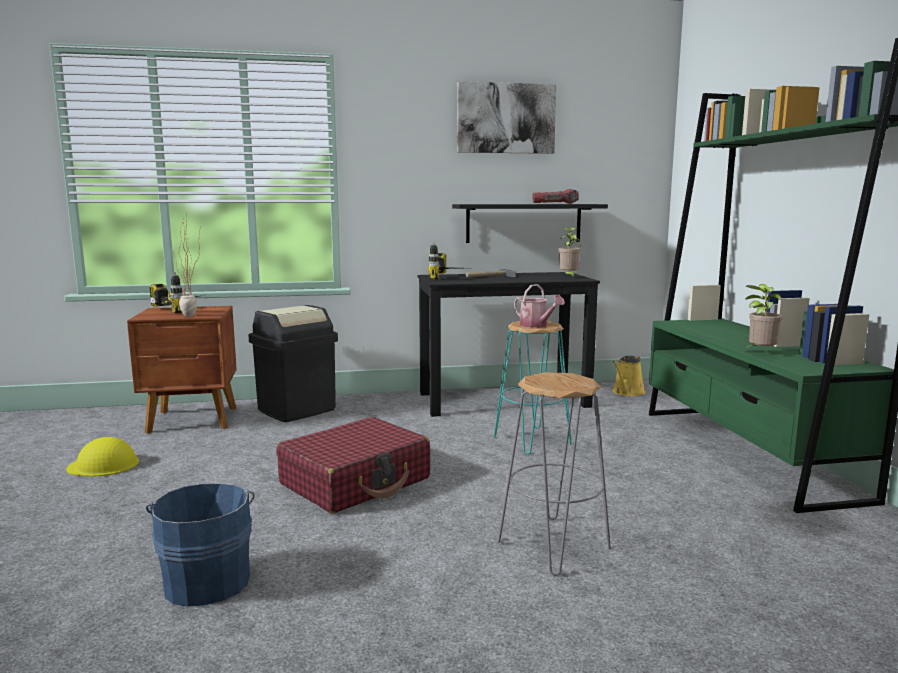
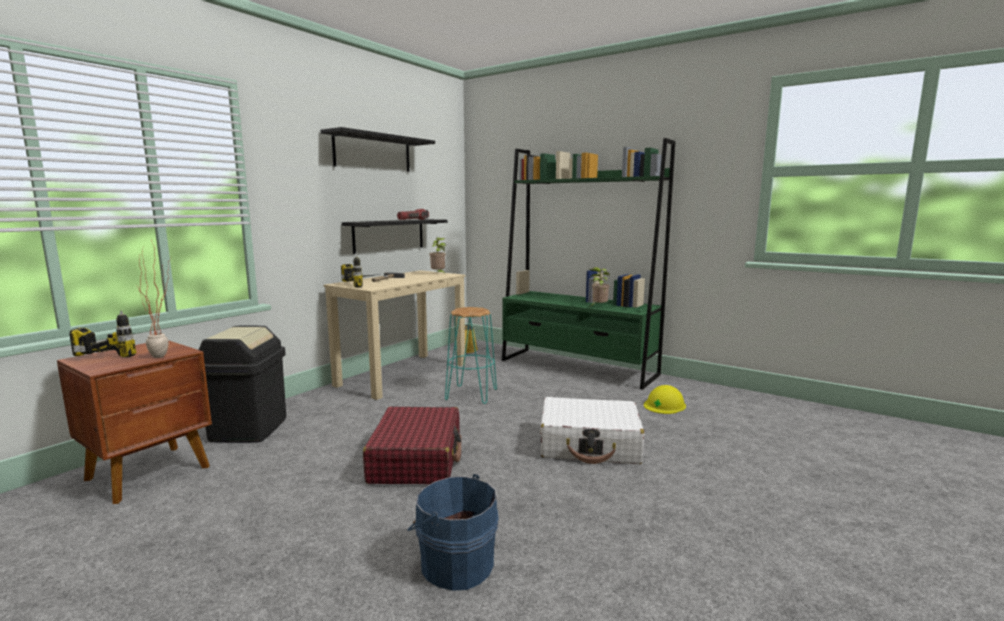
camera: 45 degrees left, 0 degrees up
yellow hard hat [66,437,139,477] -> yellow hard hat moved to [644,385,686,414]
black desk [418,272,600,417] -> beige desk [323,270,465,400]
picture [457,81,557,154] -> black shelf [320,127,435,172]
grey stool [498,372,611,576] -> white suitcase [540,397,645,464]
watering can [514,284,565,328] -> none

